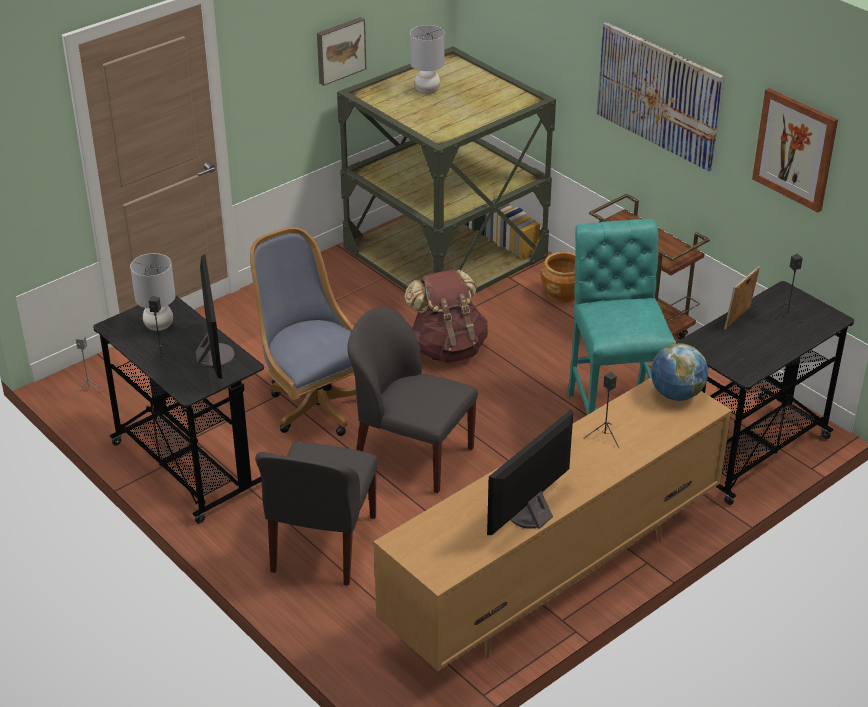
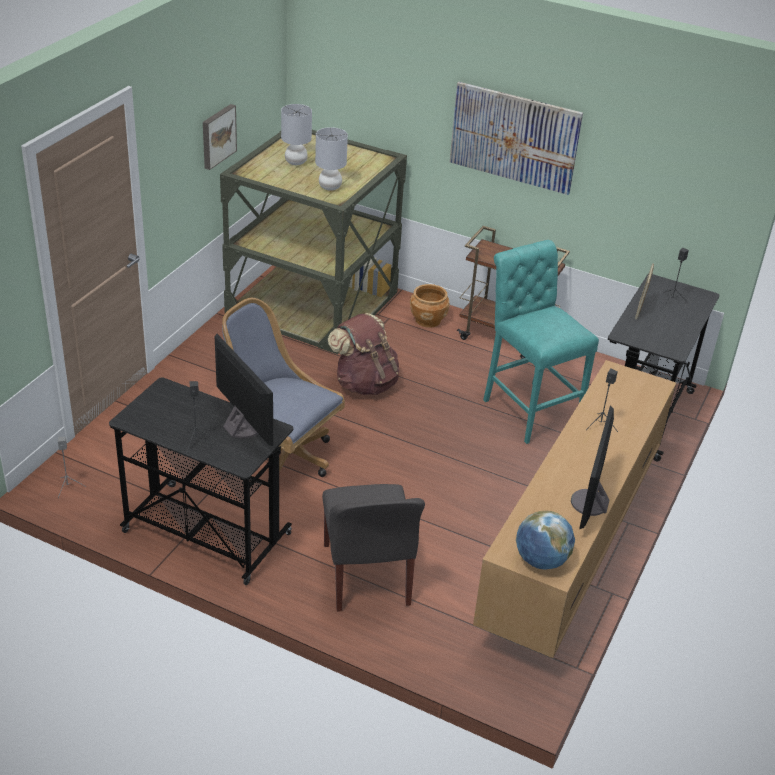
camera: 25 degrees left, 0 degrees up
grey table lamp [130,253,175,331] -> grey table lamp moved to [315,127,348,191]
grey chair [347,306,478,493] -> none
globe [651,343,709,401] -> globe moved to [516,510,575,570]
picture [752,88,838,212] -> none

